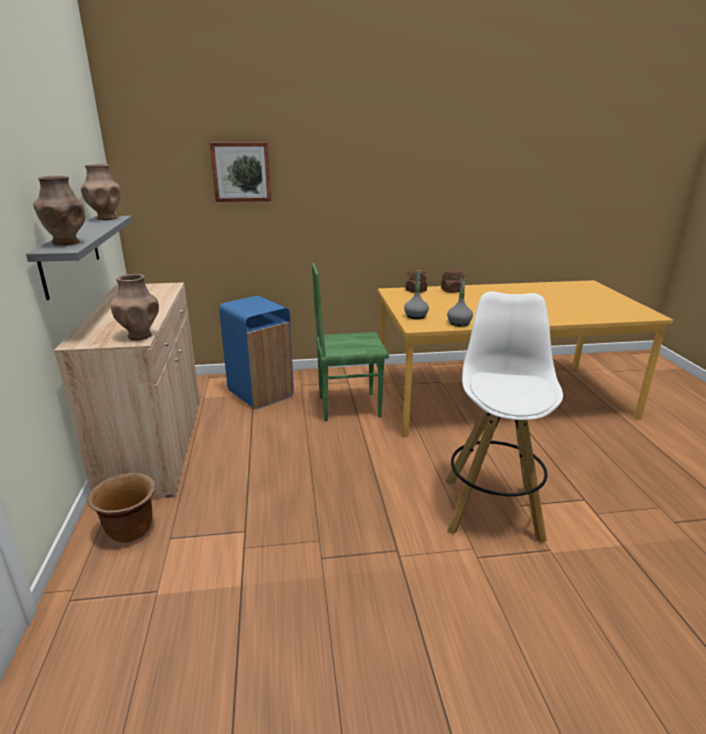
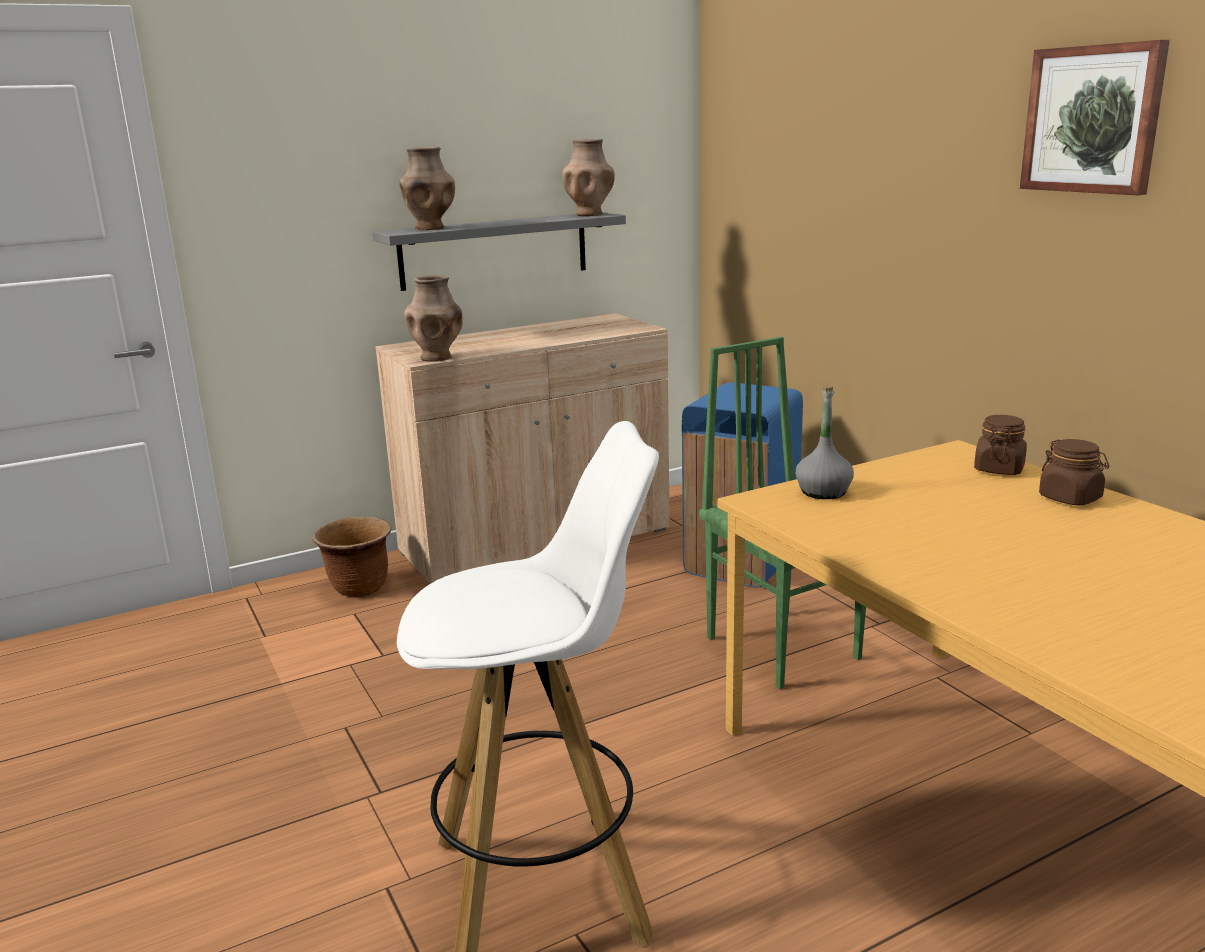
camera: 70 degrees right, 5 degrees down
picture [210,142,271,202] -> picture moved to [1020,40,1170,195]
grey bottle [447,276,473,326] -> none

